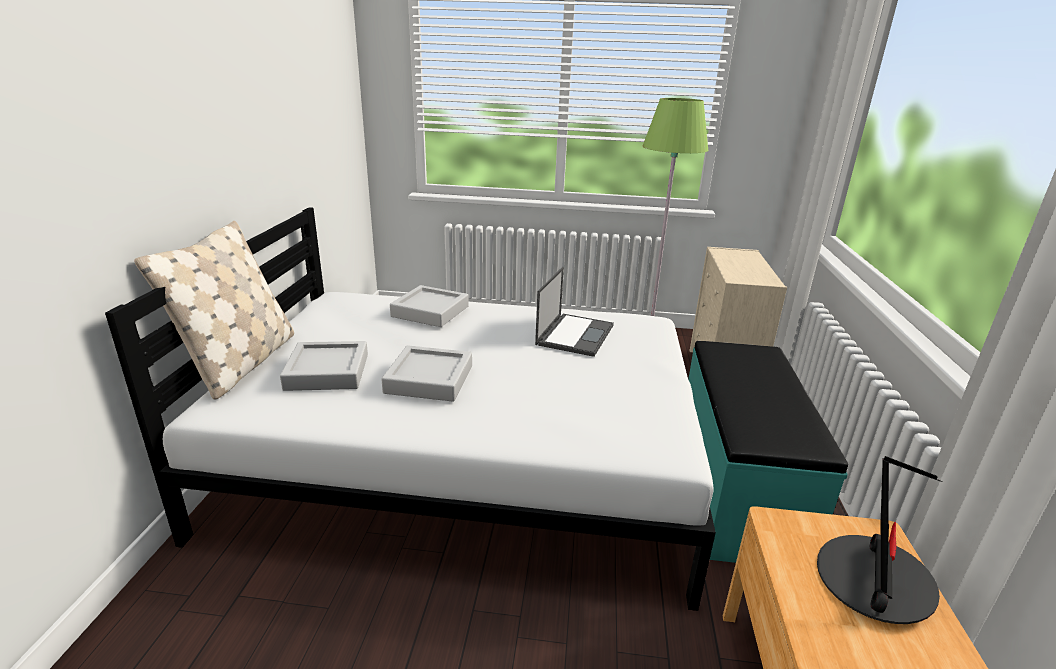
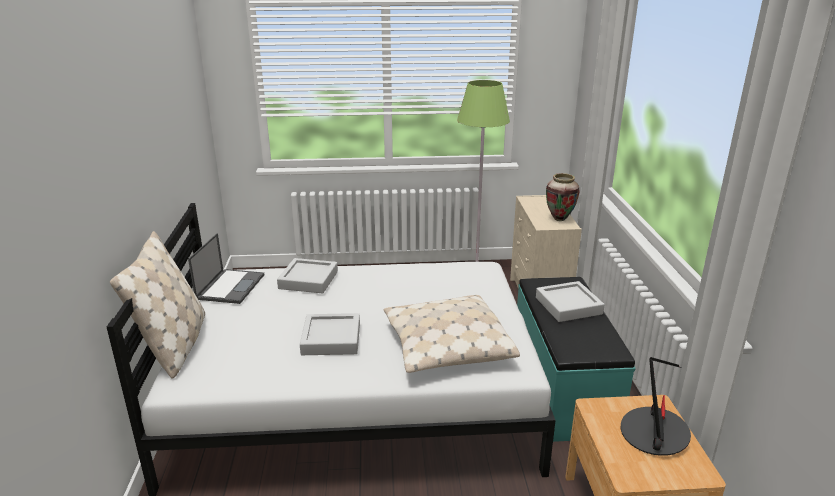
camera: 10 degrees left, 0 degrees up
grey tray [280,341,368,391] -> grey tray moved to [536,281,605,322]
laptop [535,267,614,357] -> laptop moved to [188,233,264,304]
none -> beige pillow [383,295,520,373]
none -> vase [546,173,580,221]

